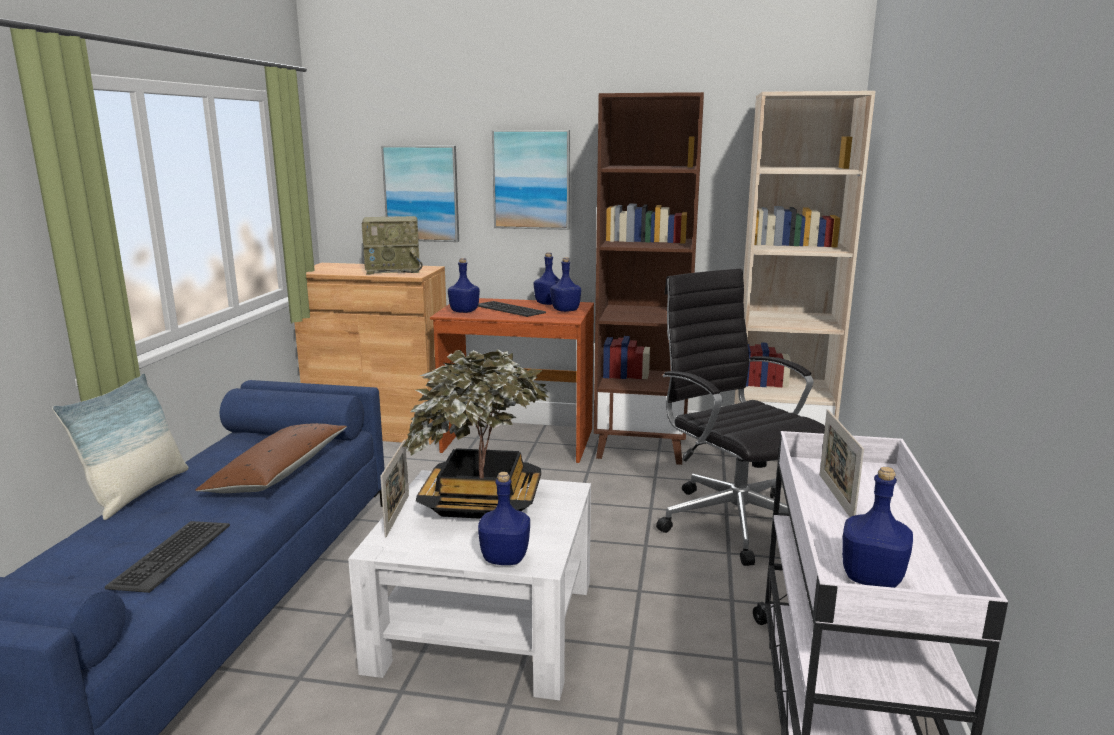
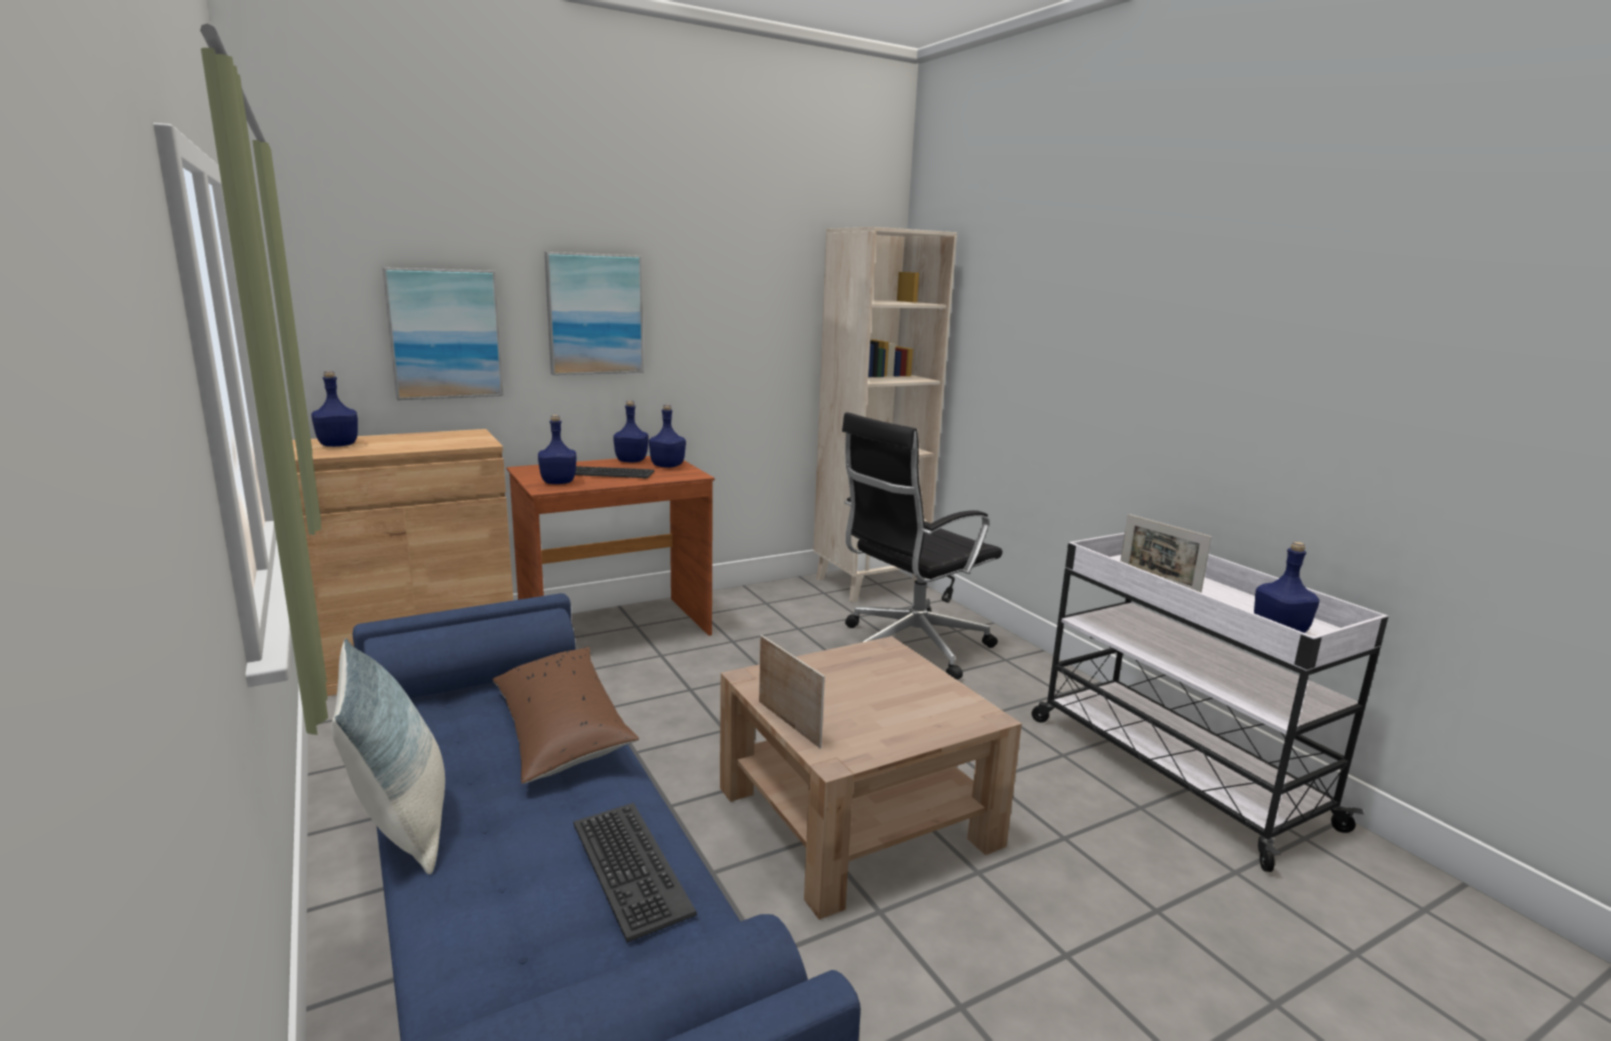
camera: 40 degrees left, 0 degrees up
white coffee table [348,470,591,701] -> brown coffee table [720,636,1022,920]
radio [362,216,423,275] -> none
potted plant [403,349,550,519] -> none
blue bottle [478,472,530,565] -> blue bottle moved to [311,371,358,447]
brown bookcase [594,92,704,465] -> none
black office chair [656,268,825,566] -> black office chair turned 60 degrees counterclockwise [842,412,1002,680]

